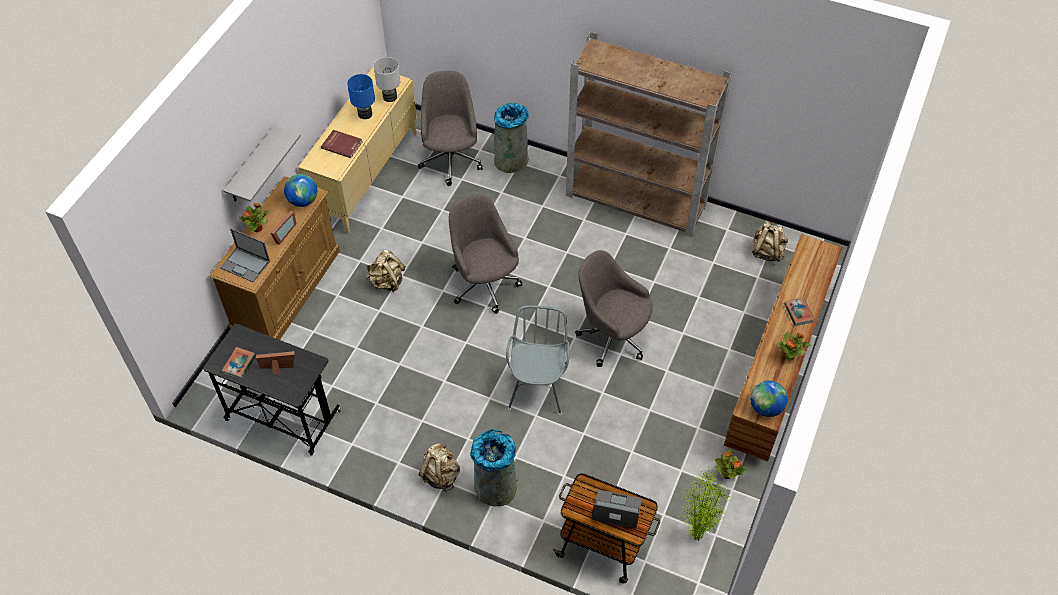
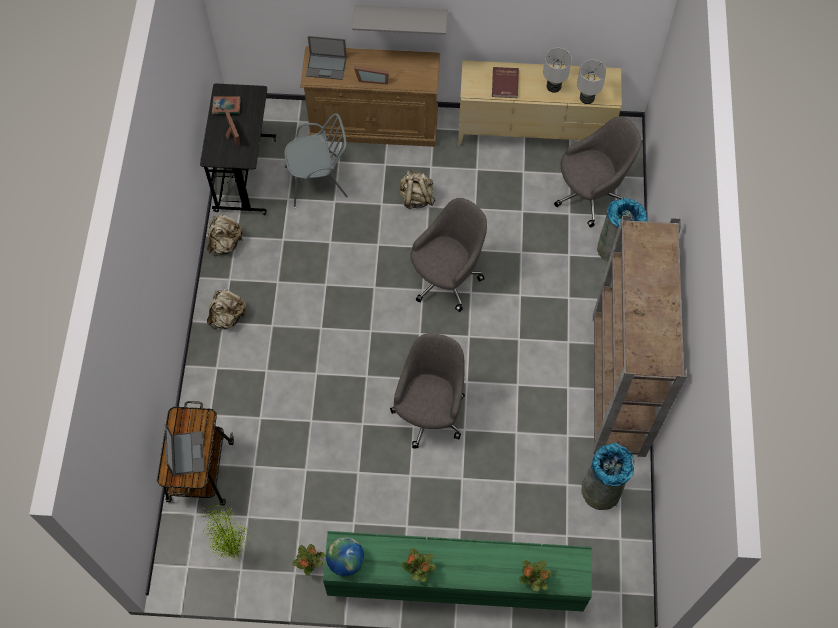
camera: 70 degrees right, 10 degrees up
laptop [220,229,270,282] -> laptop turned 90 degrees counterclockwise [306,36,347,80]
potted plant [238,203,270,232] -> potted plant moved to [519,560,552,592]
globe [284,174,317,207] -> none
blue table lamp [347,74,375,119] -> grey table lamp [543,48,572,93]
grey trash can [470,429,517,506] -> grey trash can moved to [581,443,634,510]
grey chair [506,305,570,415] -> grey chair moved to [284,113,349,208]
brown cabinet [724,233,843,462] -> green cabinet [323,531,592,611]
beige backpack [752,221,788,262] -> beige backpack moved to [207,214,243,256]
book [784,297,815,326] -> none

